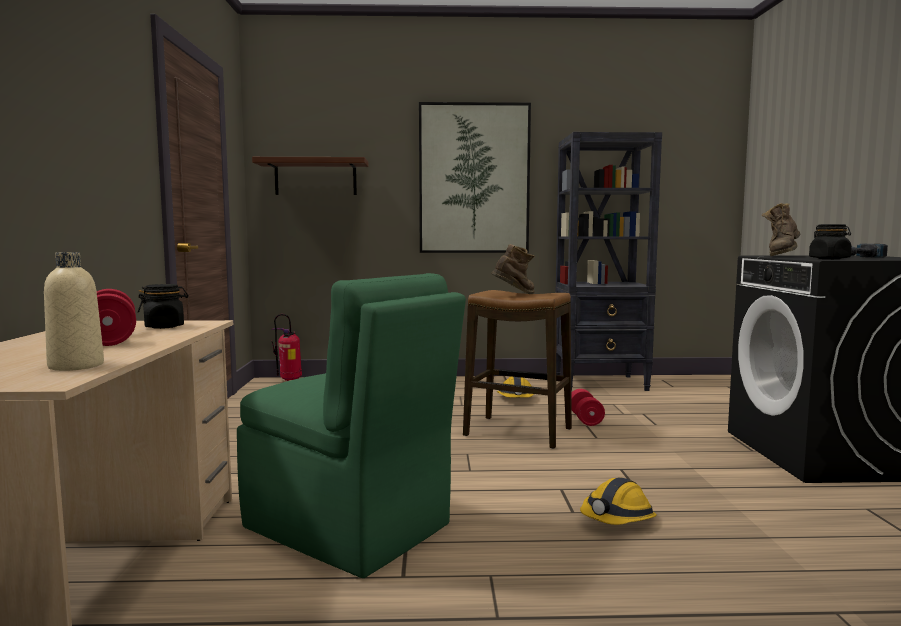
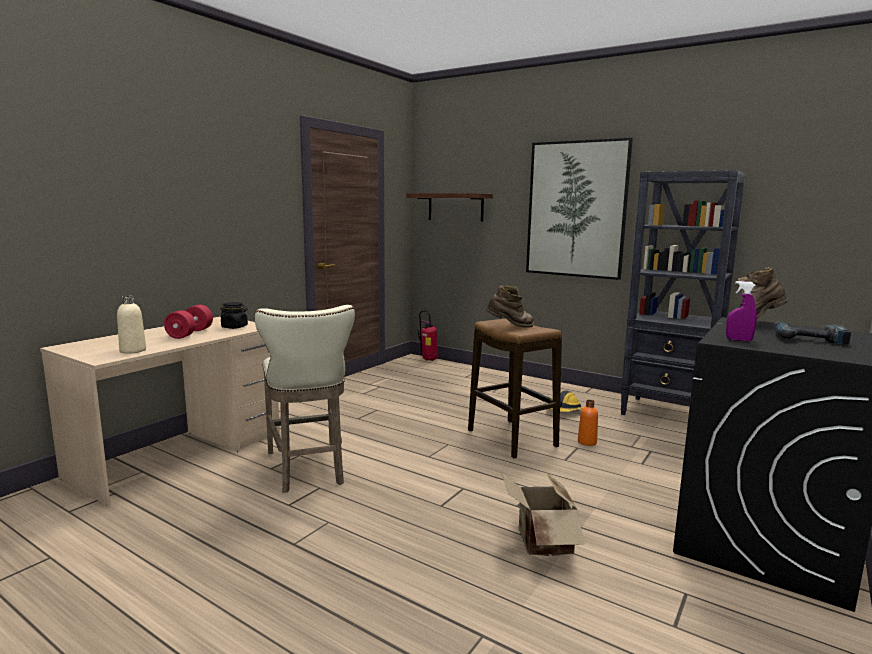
camera: 35 degrees right, 5 degrees up
green chair [237,273,466,578] -> beige stool [254,305,355,493]
red dumbbell [571,389,605,426] -> orange bottle [578,400,598,446]
hard hat [580,477,657,525] -> none
black jar [809,224,852,259] -> purple spray bottle [726,281,757,341]
none -> cardboard box [501,473,585,556]

